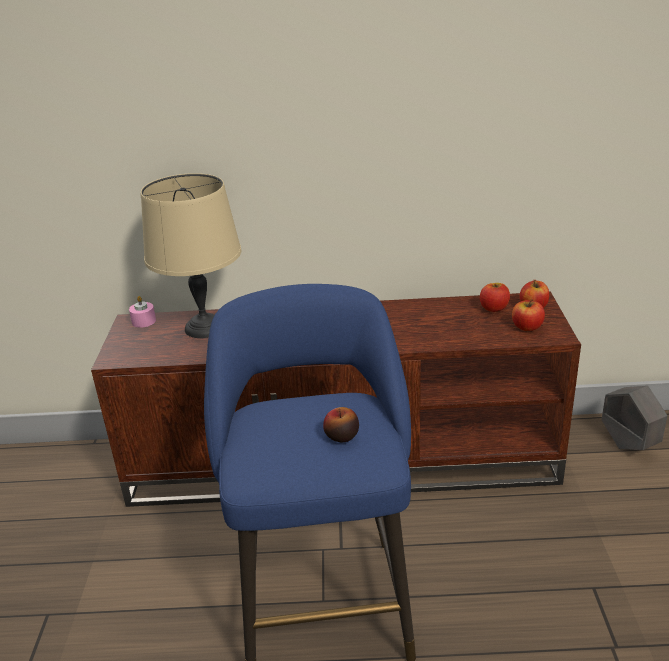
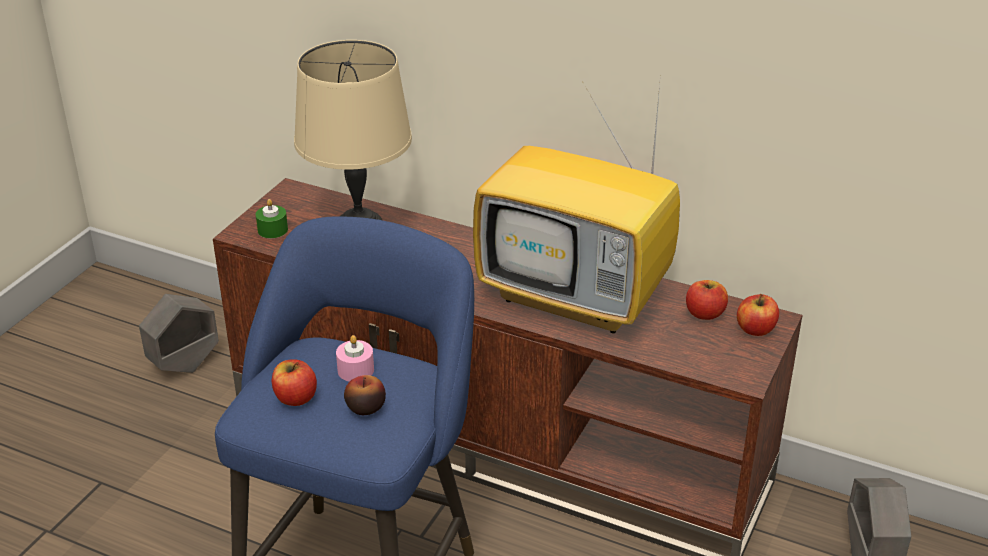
camera: 25 degrees right, 5 degrees up
pink candle [129,296,156,328] -> pink candle moved to [336,335,374,382]
apple [512,299,545,331] -> apple moved to [272,359,317,406]
none -> grey planter [139,294,219,373]
none -> green candle [256,199,288,238]
none -> television [473,73,680,333]

